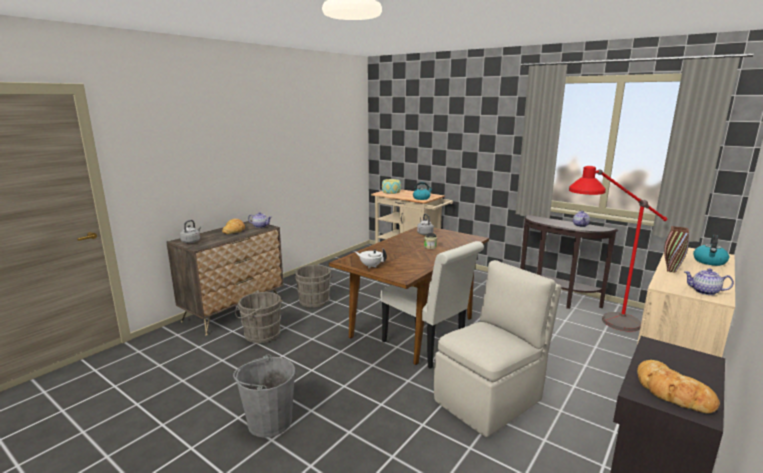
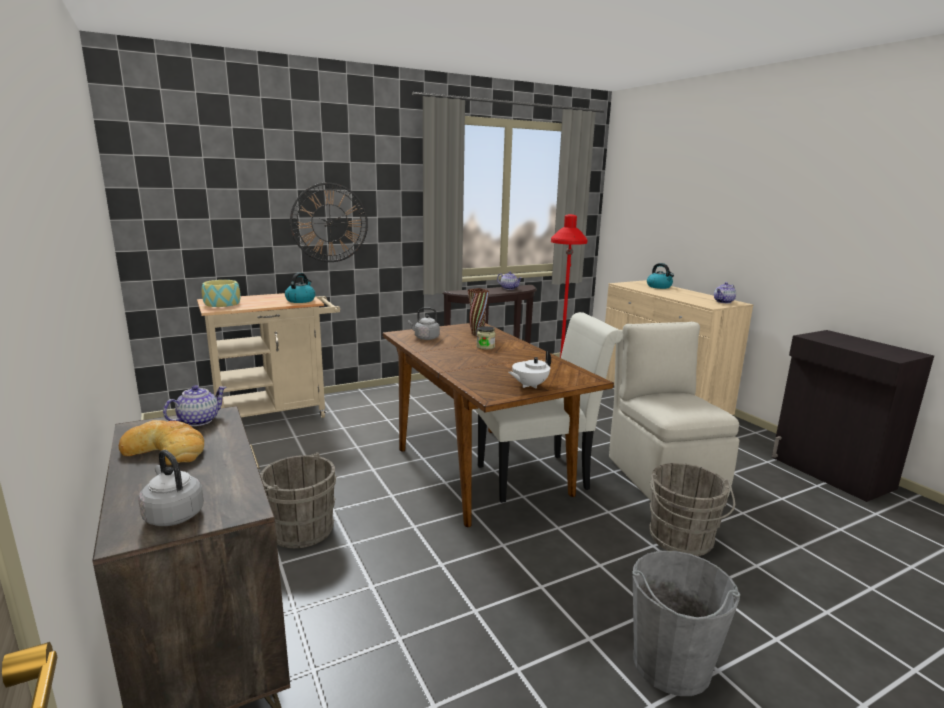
camera: 65 degrees left, 0 degrees up
grey bucket [235,290,281,343] -> grey bucket moved to [649,463,735,556]
bread [637,360,720,414] -> none
brown vase [664,226,689,273] -> brown vase moved to [468,288,489,336]
none -> wall clock [290,183,368,262]

